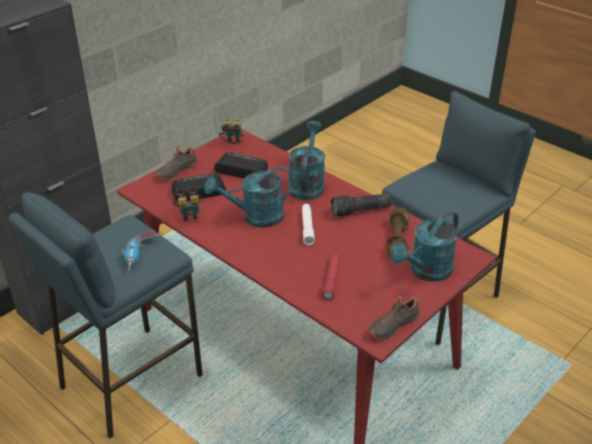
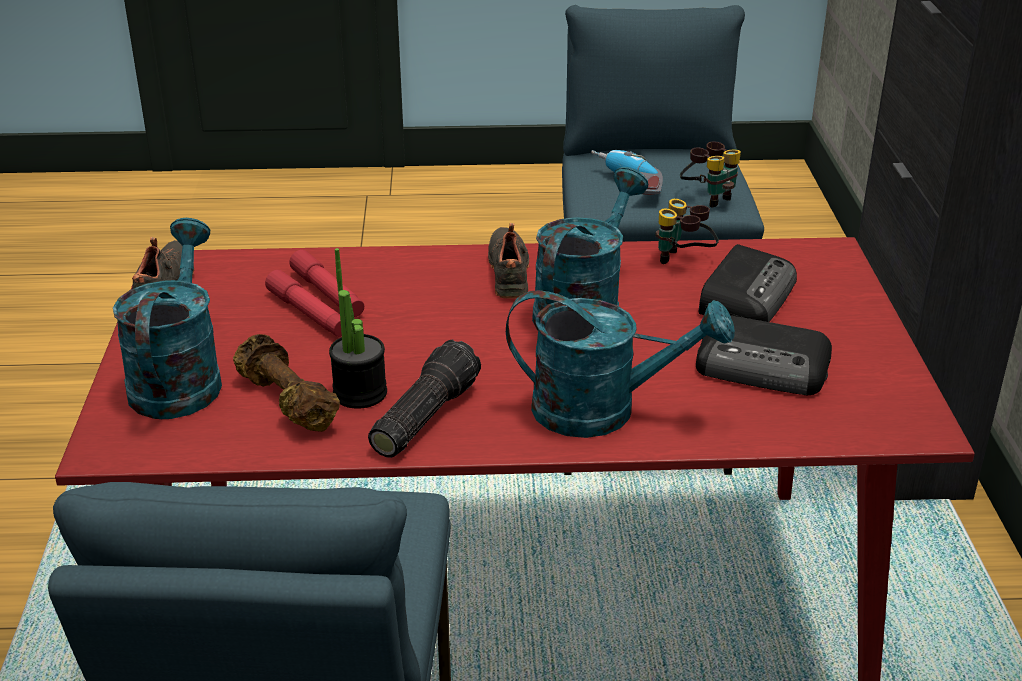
camera: 135 degrees right, 5 degrees down
black shoe [156,145,197,180] -> black shoe moved to [488,223,529,299]
radio [214,152,268,178] -> radio turned 45 degrees clockwise [696,315,832,395]
binoculars [219,119,244,144] -> binoculars moved to [680,141,741,208]
turquoise watering can [288,121,325,200] -> turquoise watering can turned 45 degrees counterclockwise [506,290,735,438]
white flashlight [302,204,315,245] -> none
none -> red flashlight [265,270,342,337]
none -> potted plant [329,248,387,409]

